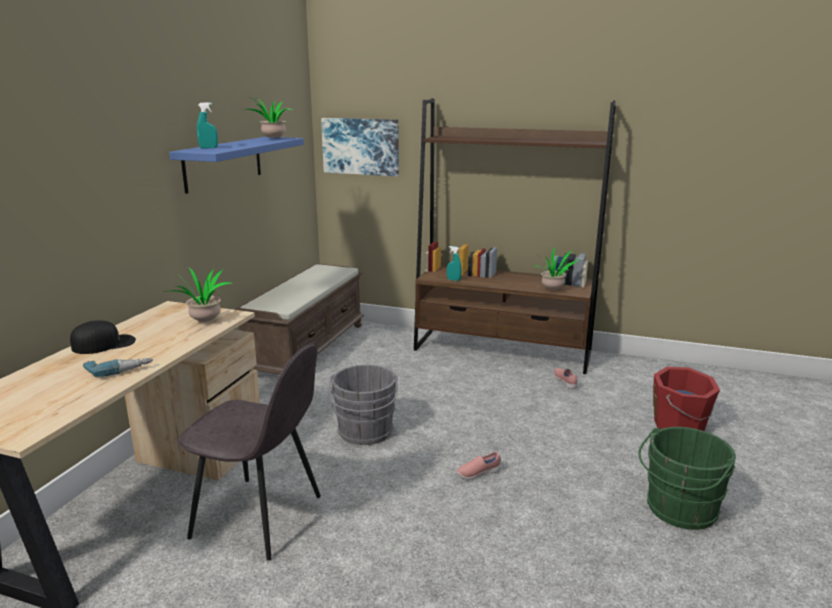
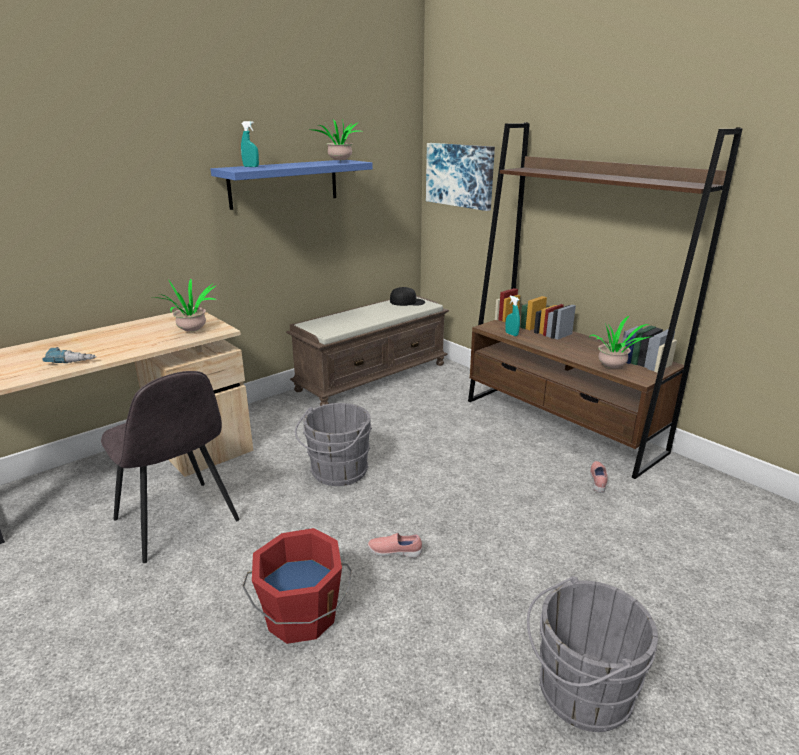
camera: 30 degrees right, 5 degrees up
black cap [70,321,136,354] -> black cap moved to [390,287,425,306]
green bucket [638,427,736,530] -> grey bucket [527,576,658,732]
red bucket [653,367,720,431] -> red bucket moved to [242,528,352,644]

